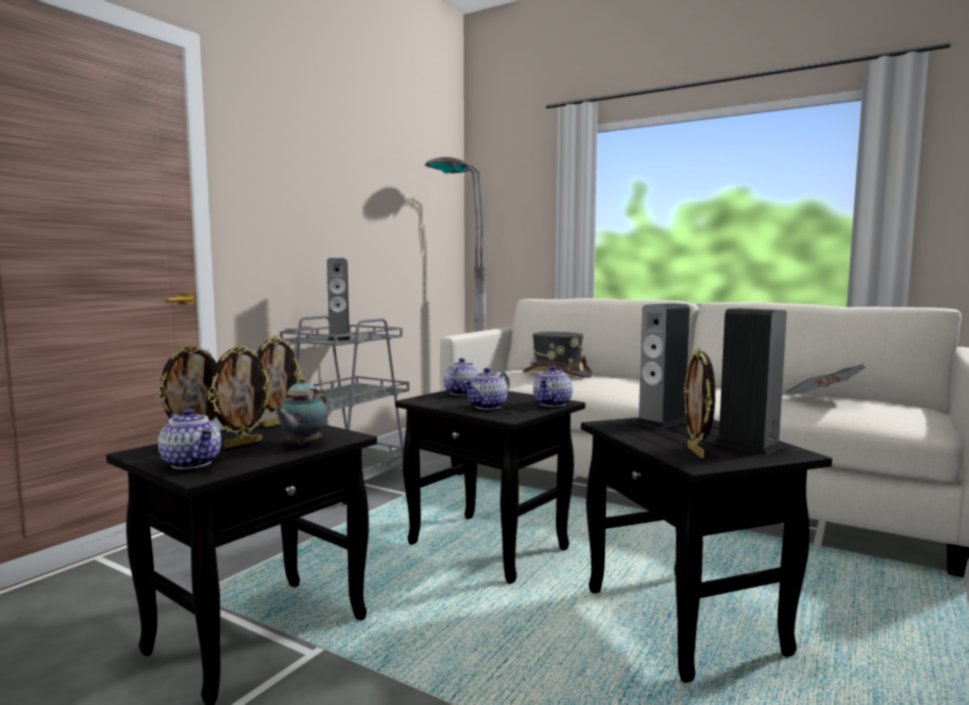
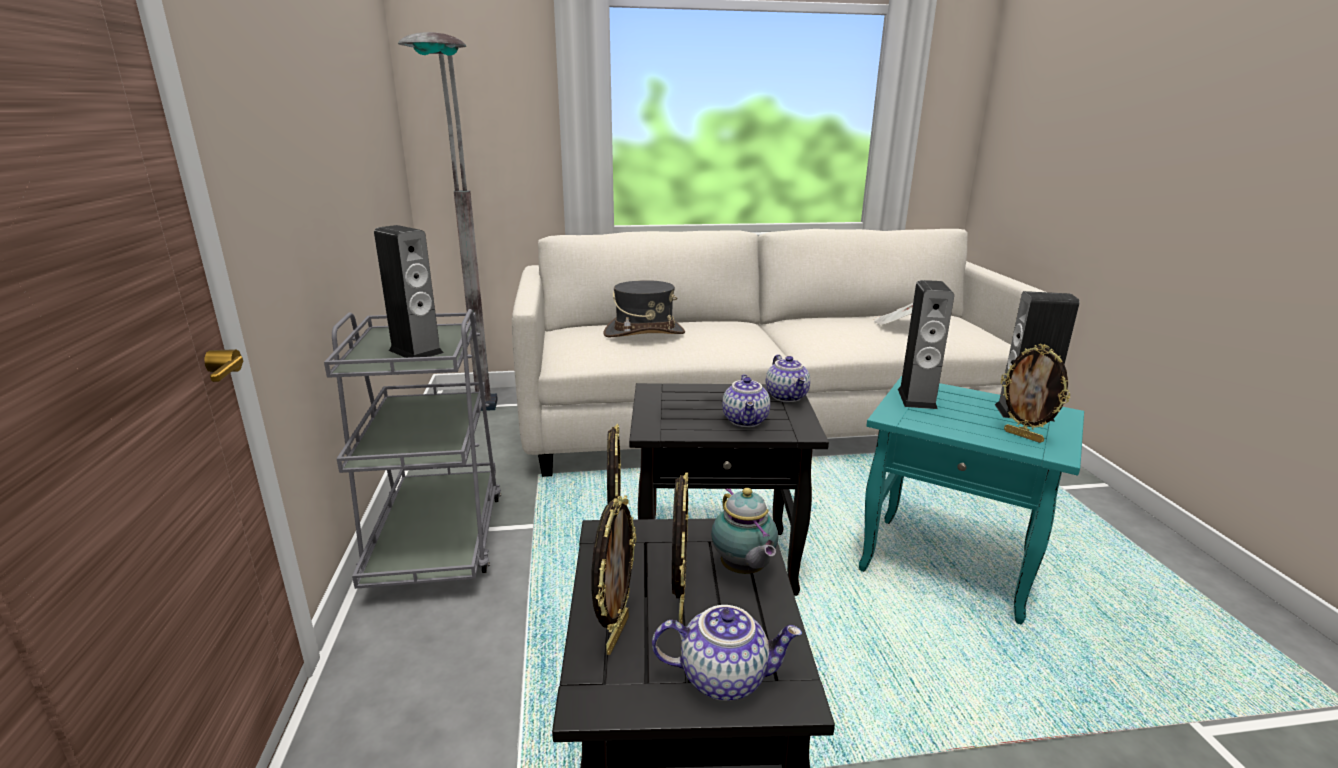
camera: 40 degrees left, 15 degrees up
teapot [443,358,479,395] -> none
black side table [581,413,832,683] -> turquoise side table [859,376,1084,624]

